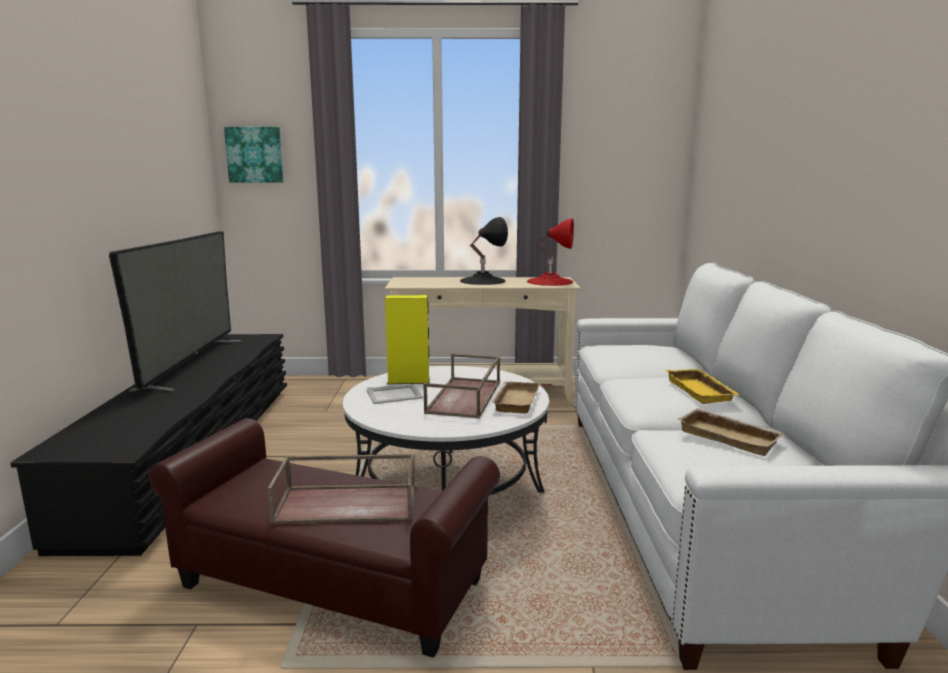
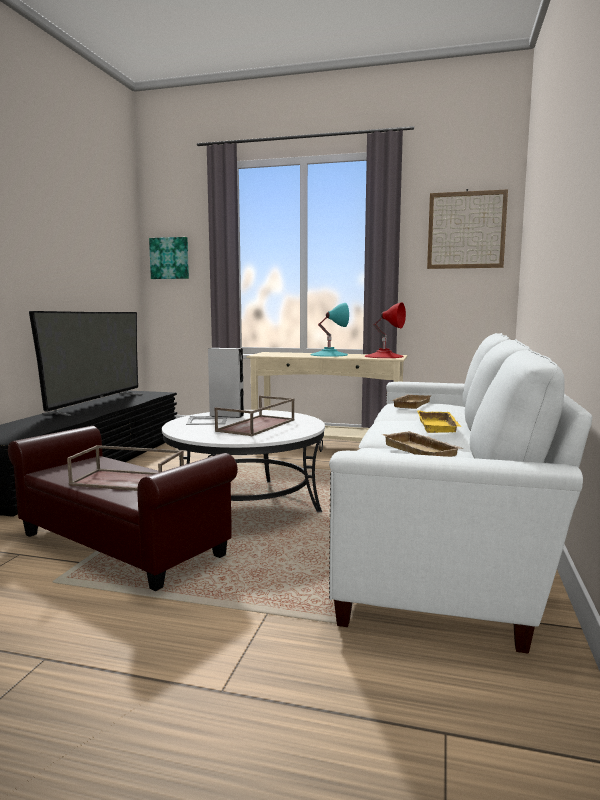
camera: 15 degrees right, 5 degrees down
yellow speaker [385,295,430,384] -> grey speaker [208,348,244,418]
black table lamp [460,217,508,285] -> turquoise table lamp [311,303,349,357]
beige tray [492,381,540,414] -> beige tray moved to [392,395,431,409]
none -> picture [427,189,508,269]

